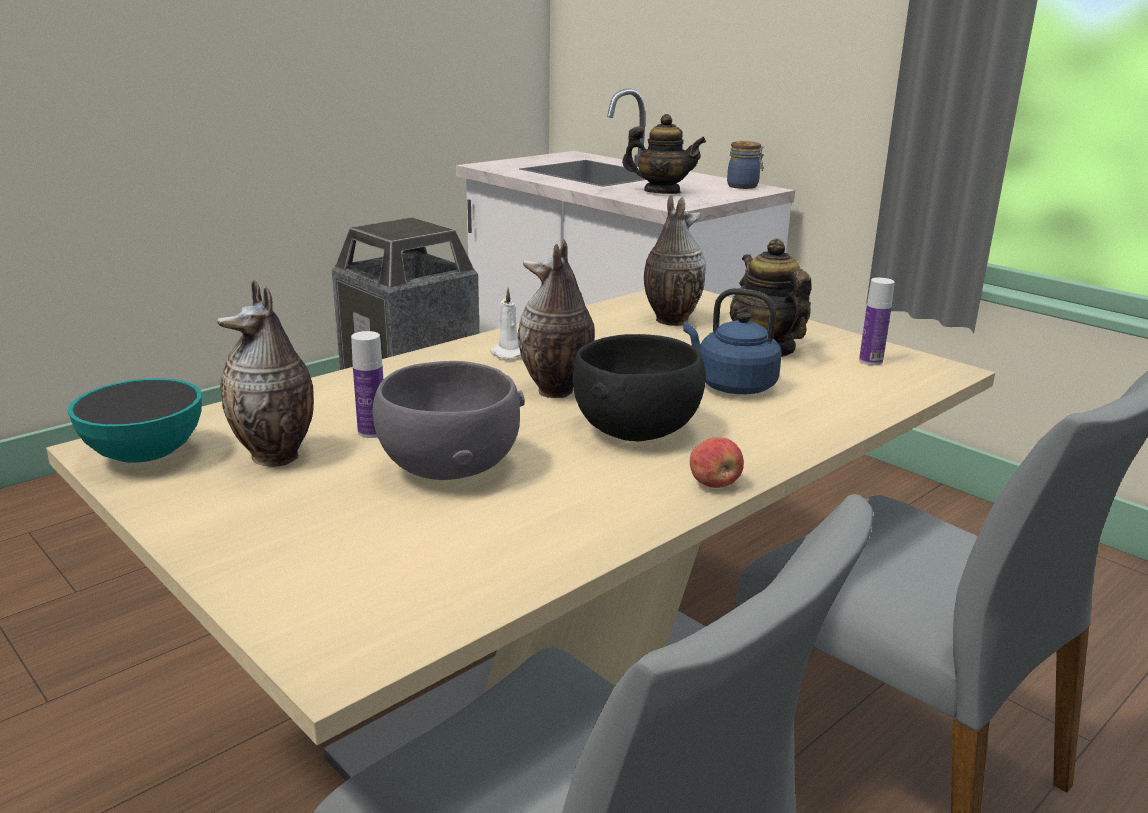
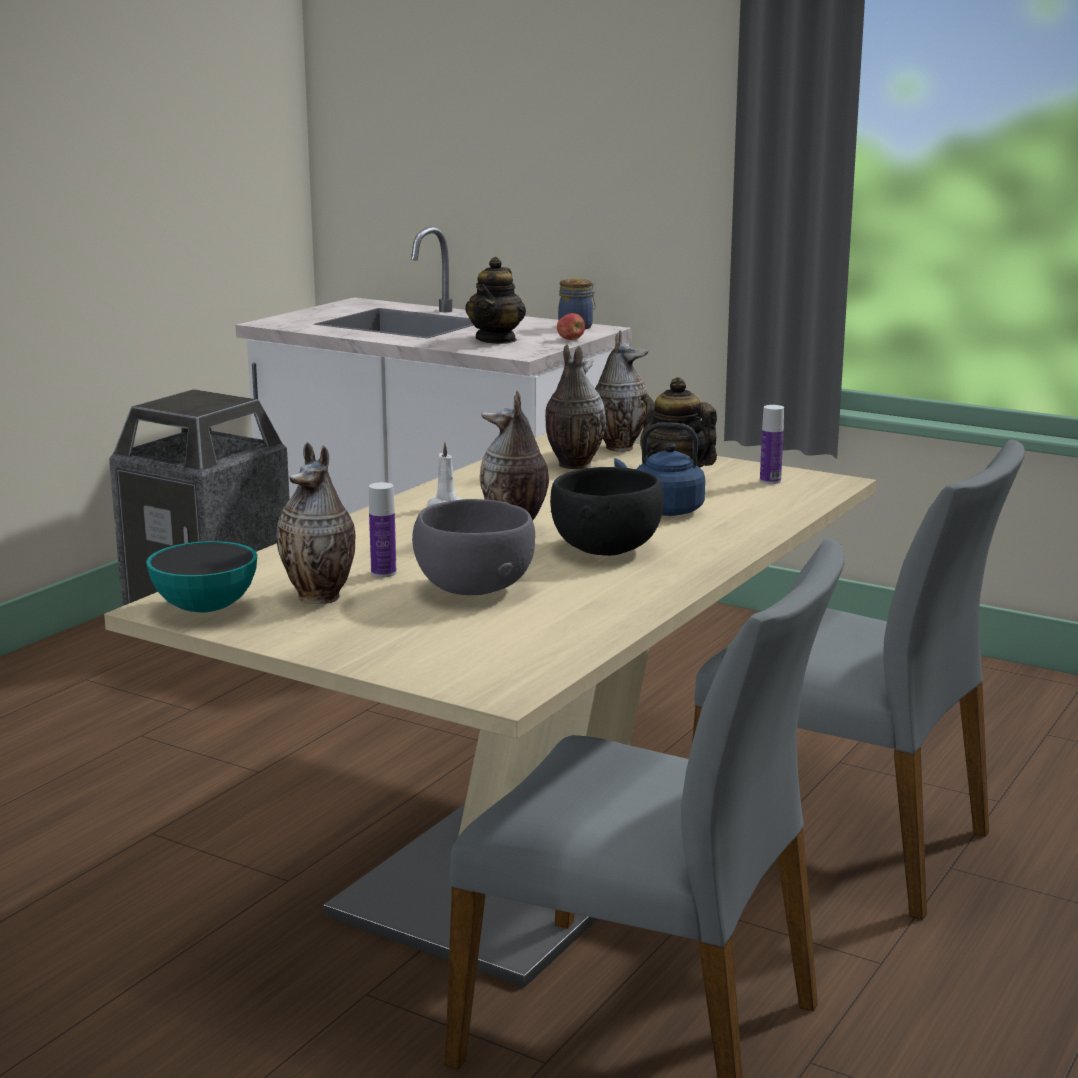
camera: 15 degrees left, 5 degrees down
teapot [622,114,706,194] -> teapot turned 105 degrees clockwise [465,257,526,344]
apple [690,437,744,488] -> apple moved to [557,313,585,340]
none -> vase [595,331,648,452]

